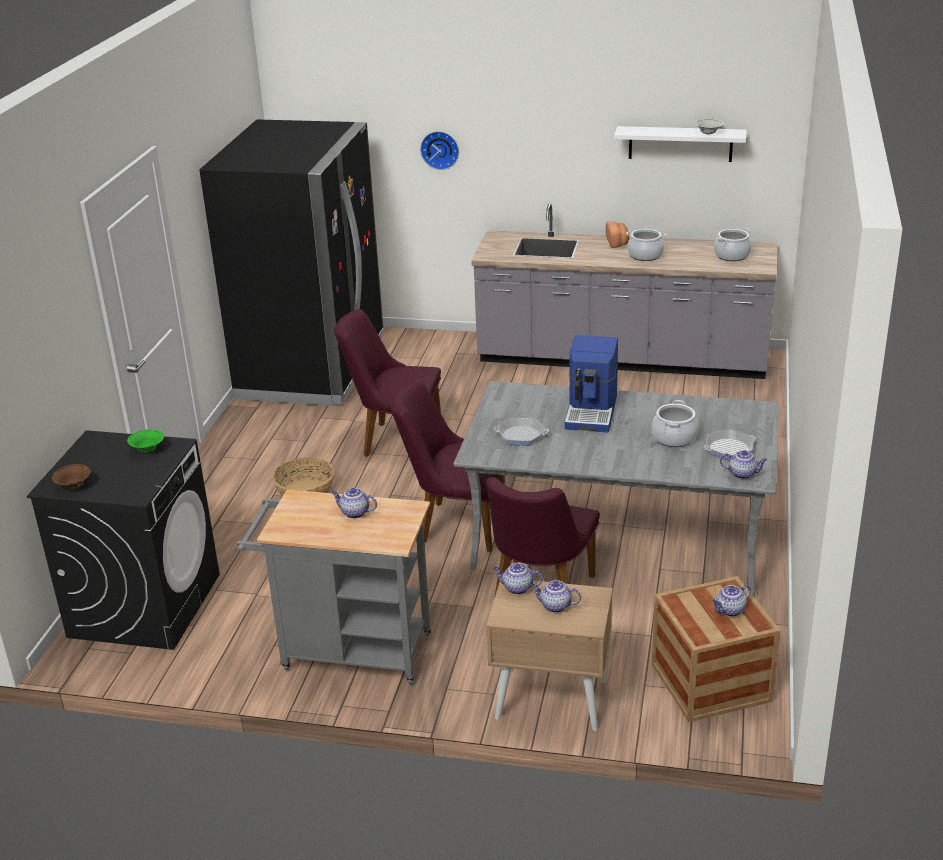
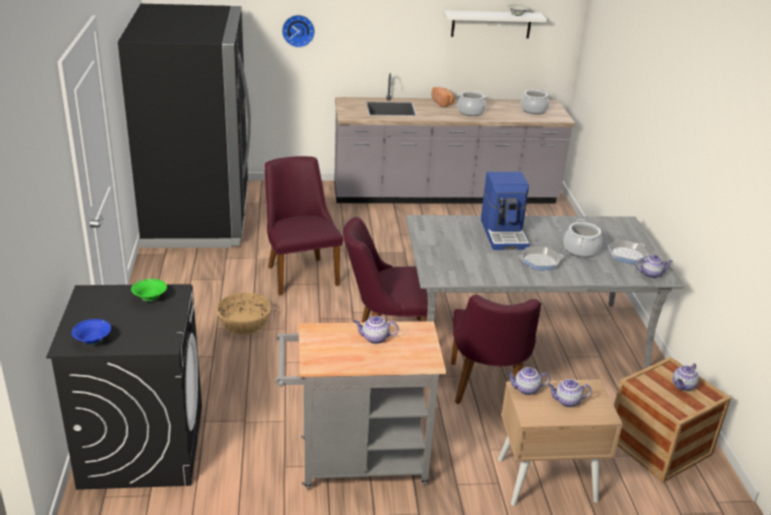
camera: 20 degrees left, 0 degrees up
brown bowl [52,464,91,489] -> blue bowl [72,319,111,345]
purple chair [334,309,441,457] -> purple chair turned 75 degrees clockwise [265,156,343,296]
frying pan [494,418,549,446] -> frying pan moved to [518,247,564,270]

